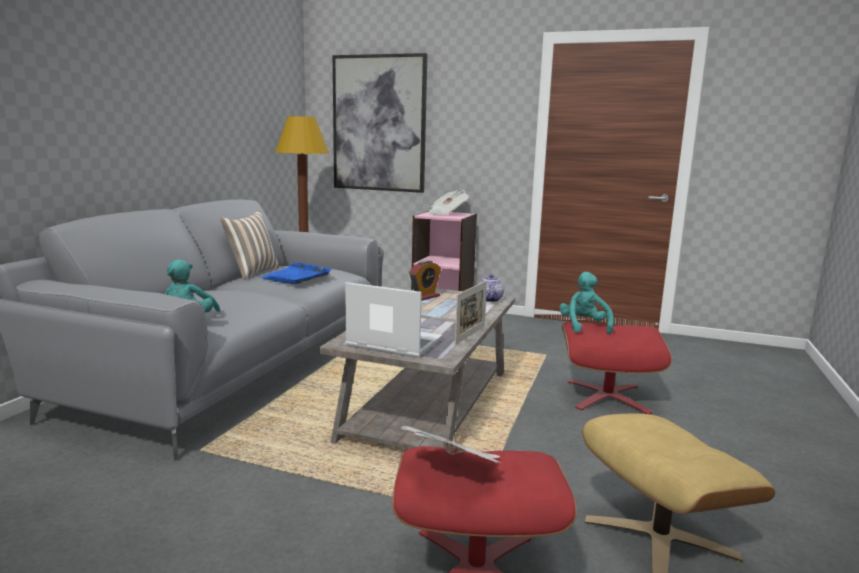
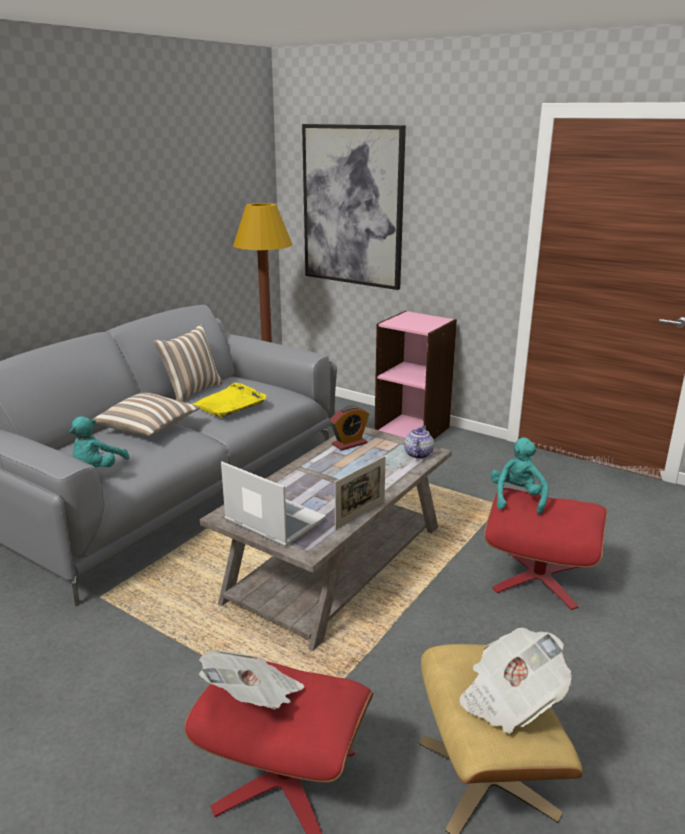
camera: 15 degrees right, 10 degrees up
blue tray [259,263,332,284] -> yellow tray [192,383,267,417]
newspaper [426,190,469,215] -> newspaper moved to [459,627,572,734]
none -> pillow [94,393,200,436]

